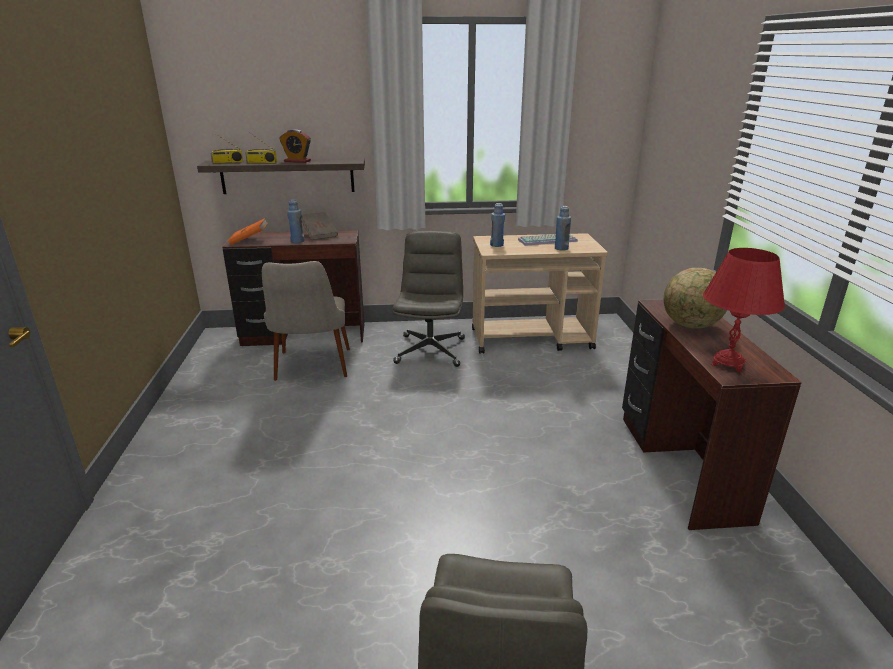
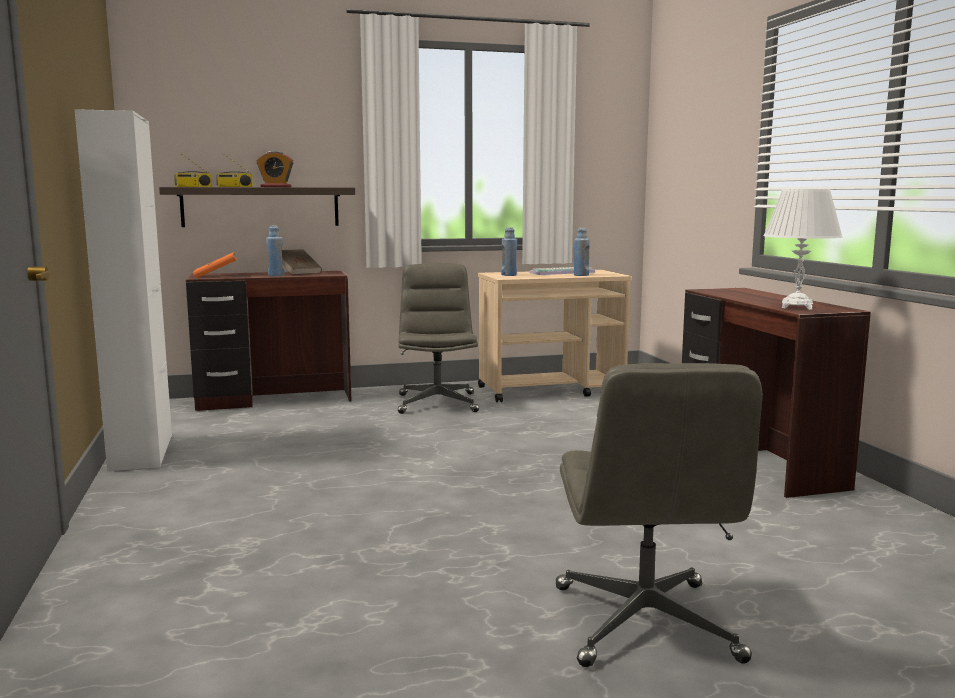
camera: 10 degrees left, 15 degrees down
beige chair [262,261,350,381] -> none
globe [664,268,727,329] -> none
red table lamp [703,248,785,372] -> white table lamp [763,189,843,310]
none -> white cabinet [75,109,172,472]

